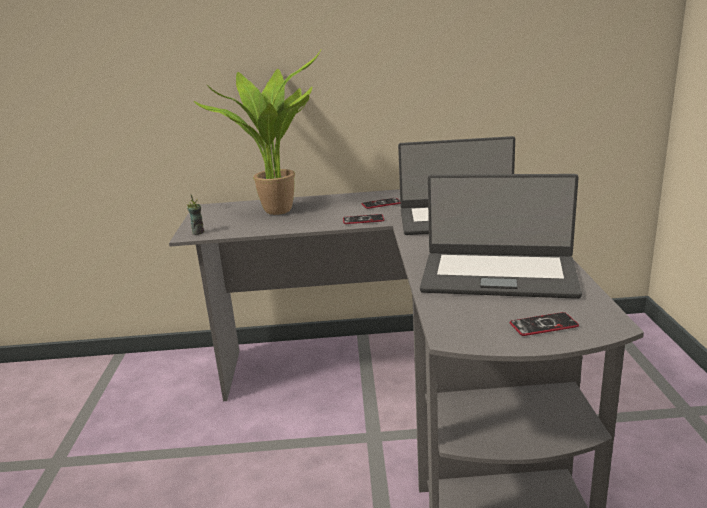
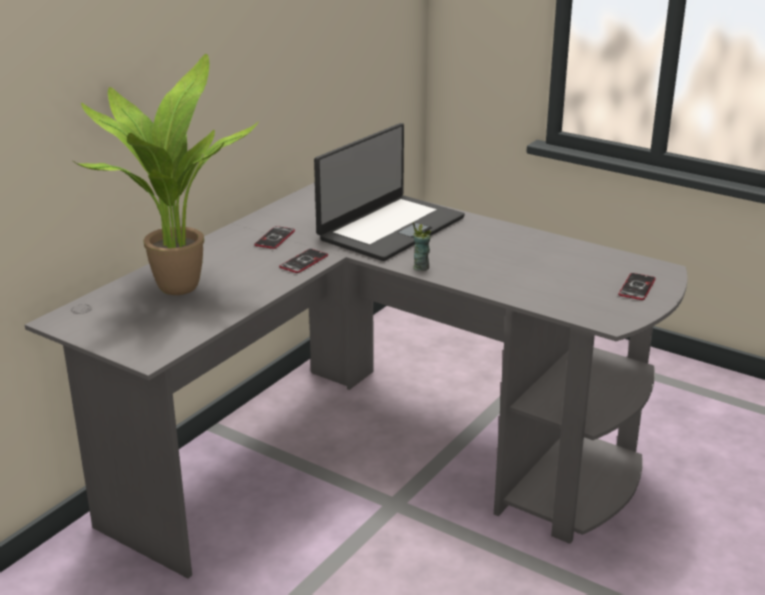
camera: 55 degrees left, 5 degrees up
cup [187,195,204,235] -> cup moved to [413,222,431,271]
laptop [420,174,582,299] -> none

